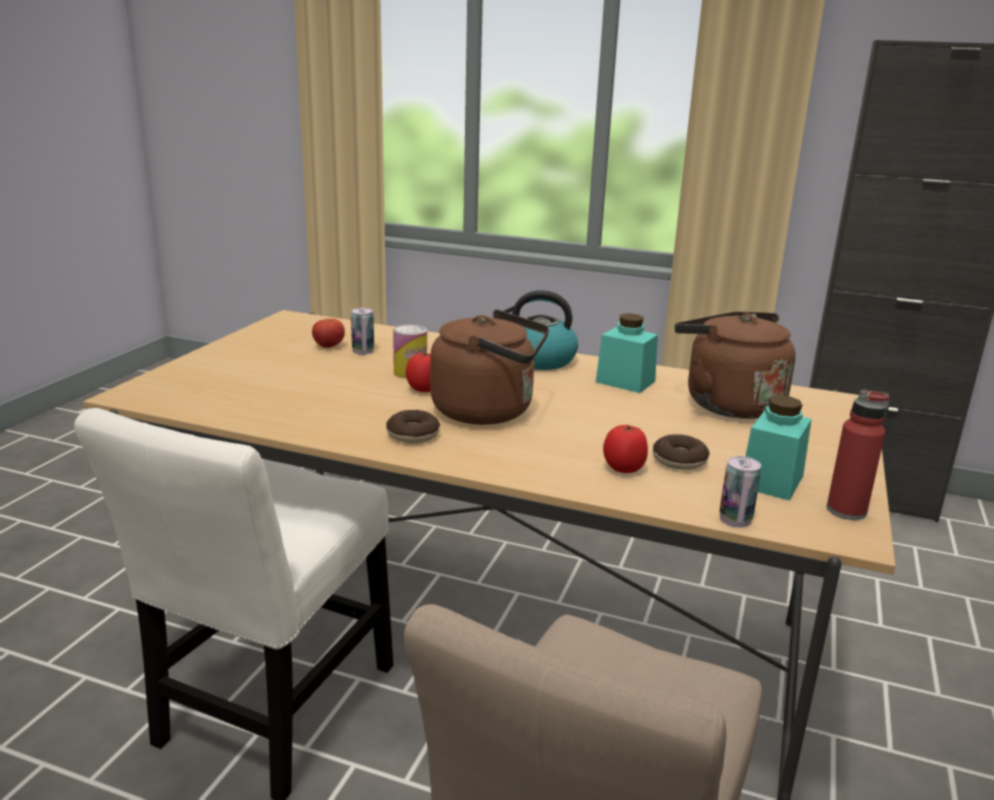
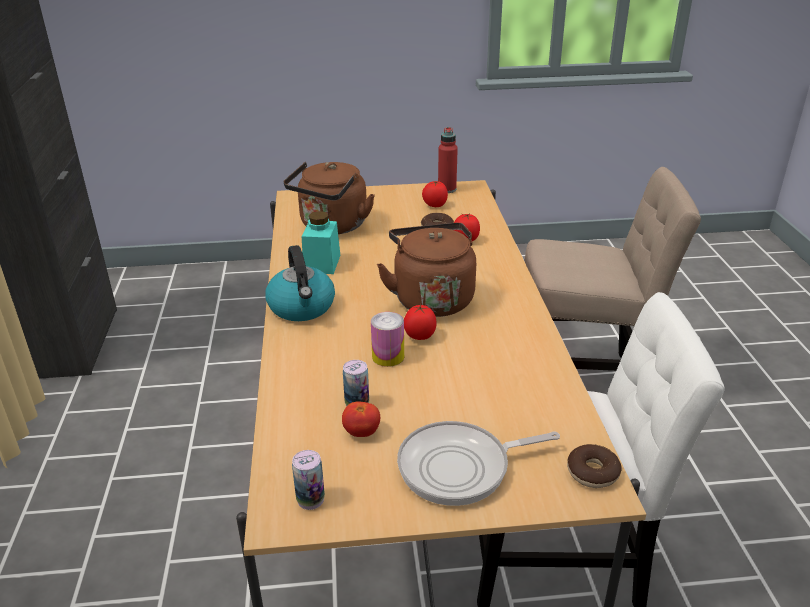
camera: 115 degrees left, 10 degrees up
donut [386,410,440,443] -> donut moved to [567,444,622,488]
can [719,456,761,528] -> can moved to [292,450,325,510]
turquoise jar [745,395,812,501] -> tomato [422,181,448,207]
none -> frying pan [397,421,560,506]

